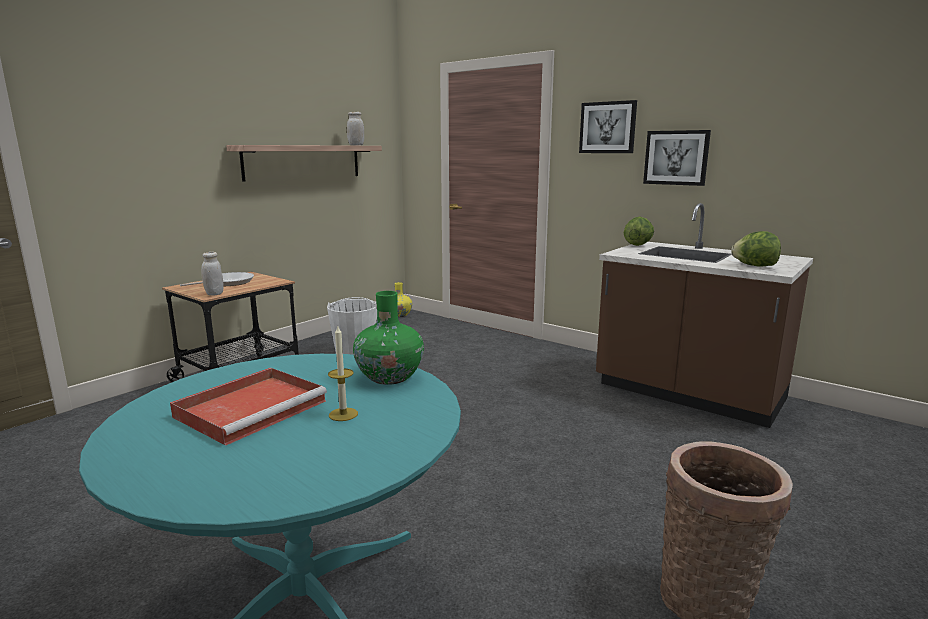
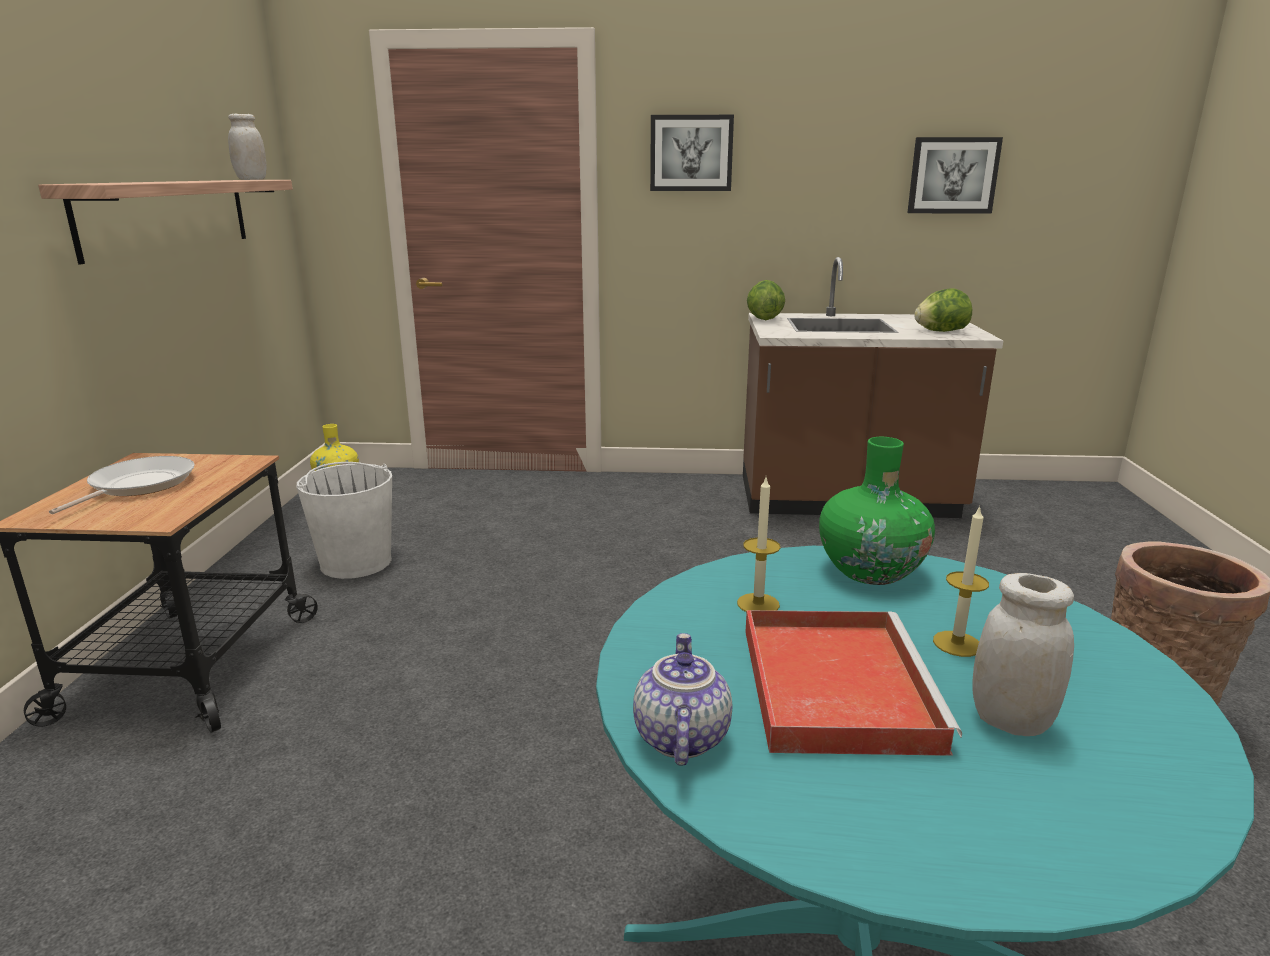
camera: 35 degrees left, 5 degrees up
white jar [201,252,223,295] -> white jar moved to [973,573,1074,736]
picture [643,130,711,186] -> picture moved to [907,137,1003,214]
none -> teapot [633,633,732,766]
none -> candle [737,478,781,612]

